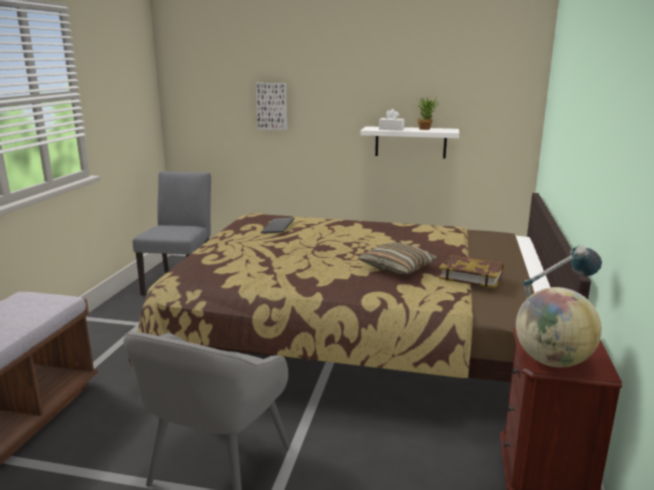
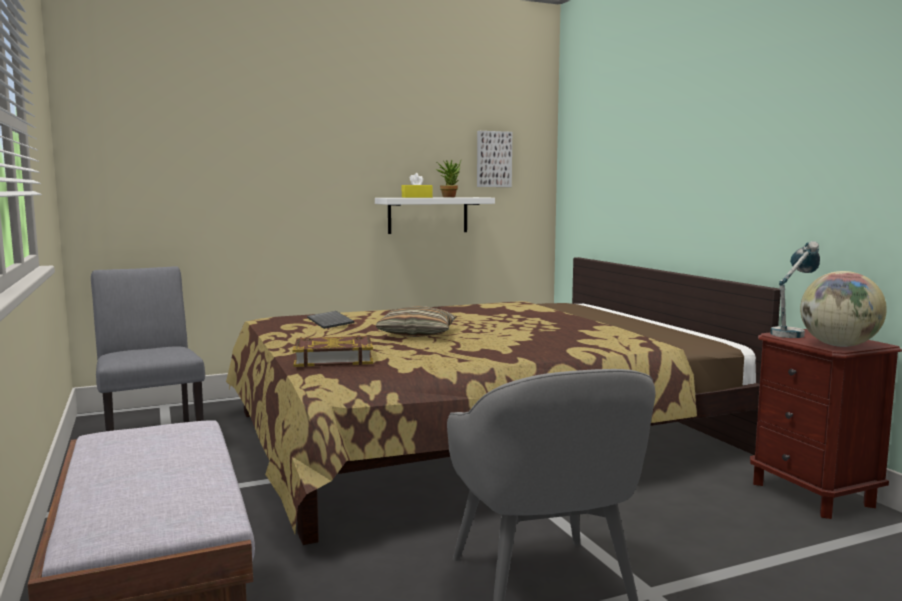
camera: 35 degrees left, 10 degrees down
picture [256,83,287,130] -> picture moved to [477,131,512,187]
pillow [358,243,438,274] -> pillow moved to [376,306,457,337]
white tissue box [379,109,405,131] -> yellow tissue box [402,173,432,198]
book [439,255,504,288] -> book moved to [293,335,373,367]

